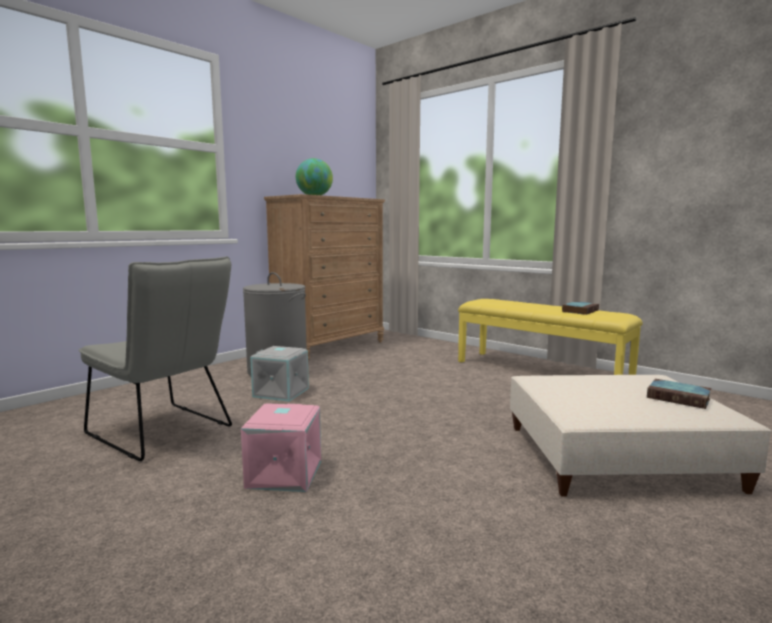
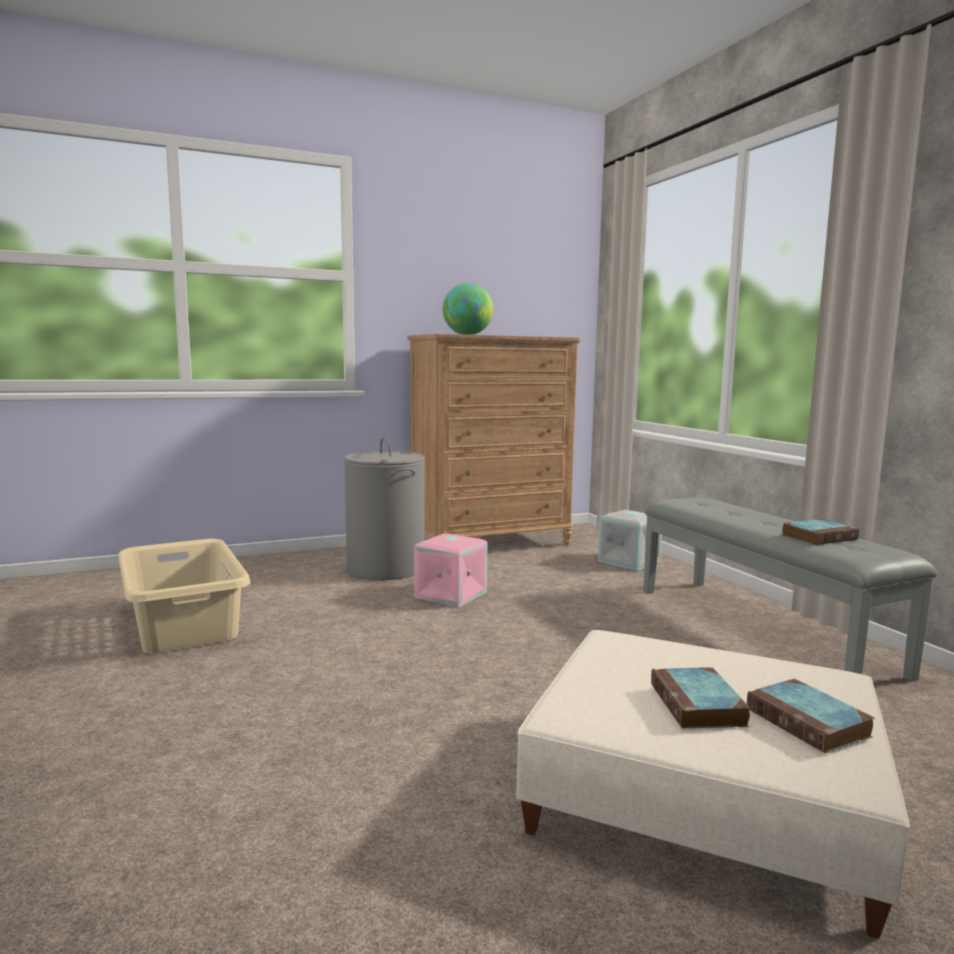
camera: 25 degrees right, 0 degrees up
grey chair [79,256,232,461] -> beige laundry basket [119,539,250,653]
pink storage box [241,403,321,492] -> pink storage box moved to [414,533,488,607]
grey storage box [250,346,309,402] -> grey storage box moved to [598,510,662,571]
yellow bench [458,299,643,375] -> grey bench [643,498,937,681]
none -> book [651,667,750,729]

